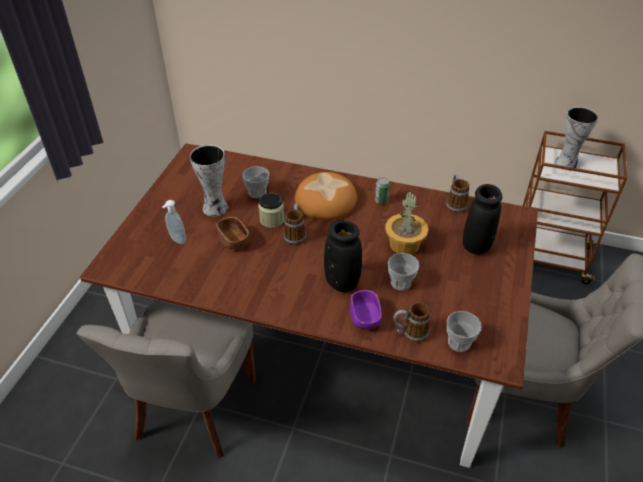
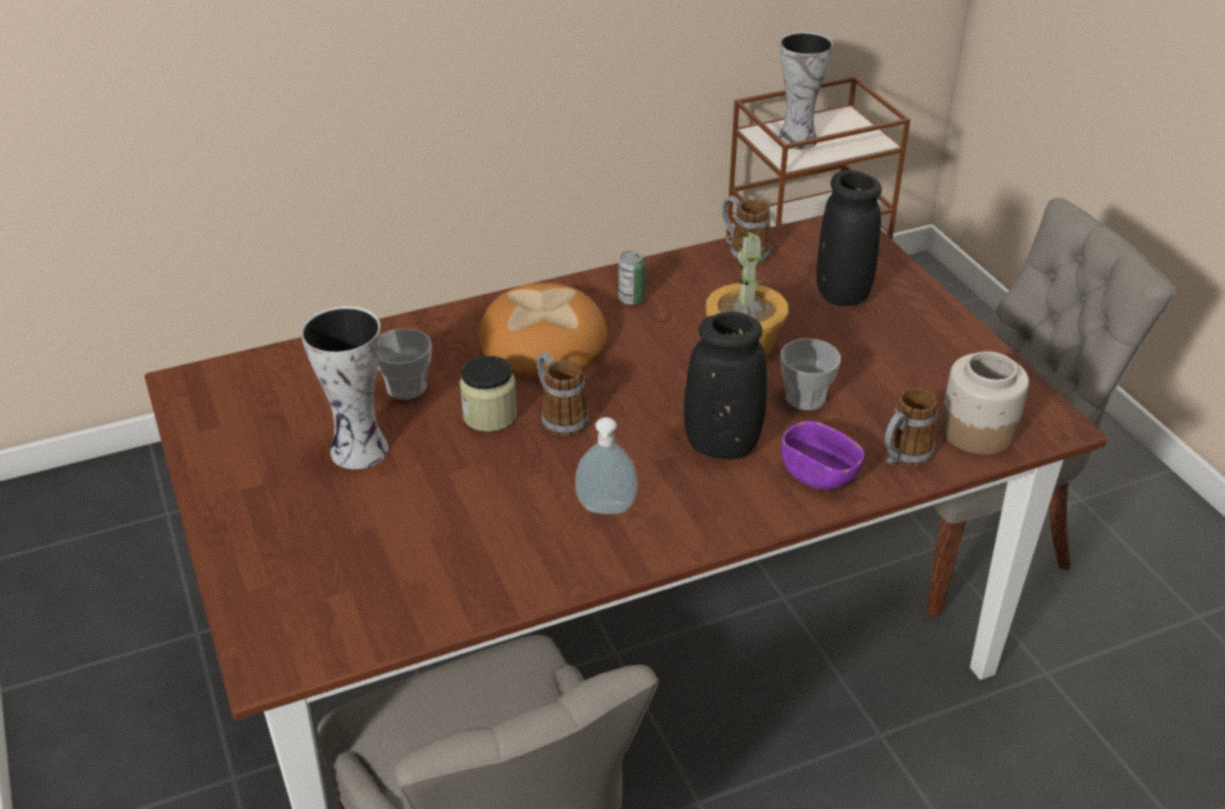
camera: 40 degrees left, 5 degrees down
soap dispenser [162,200,186,244] -> soap dispenser moved to [575,417,638,514]
brown bowl [216,217,250,249] -> none
cup [447,311,481,352] -> jar [940,351,1029,455]

